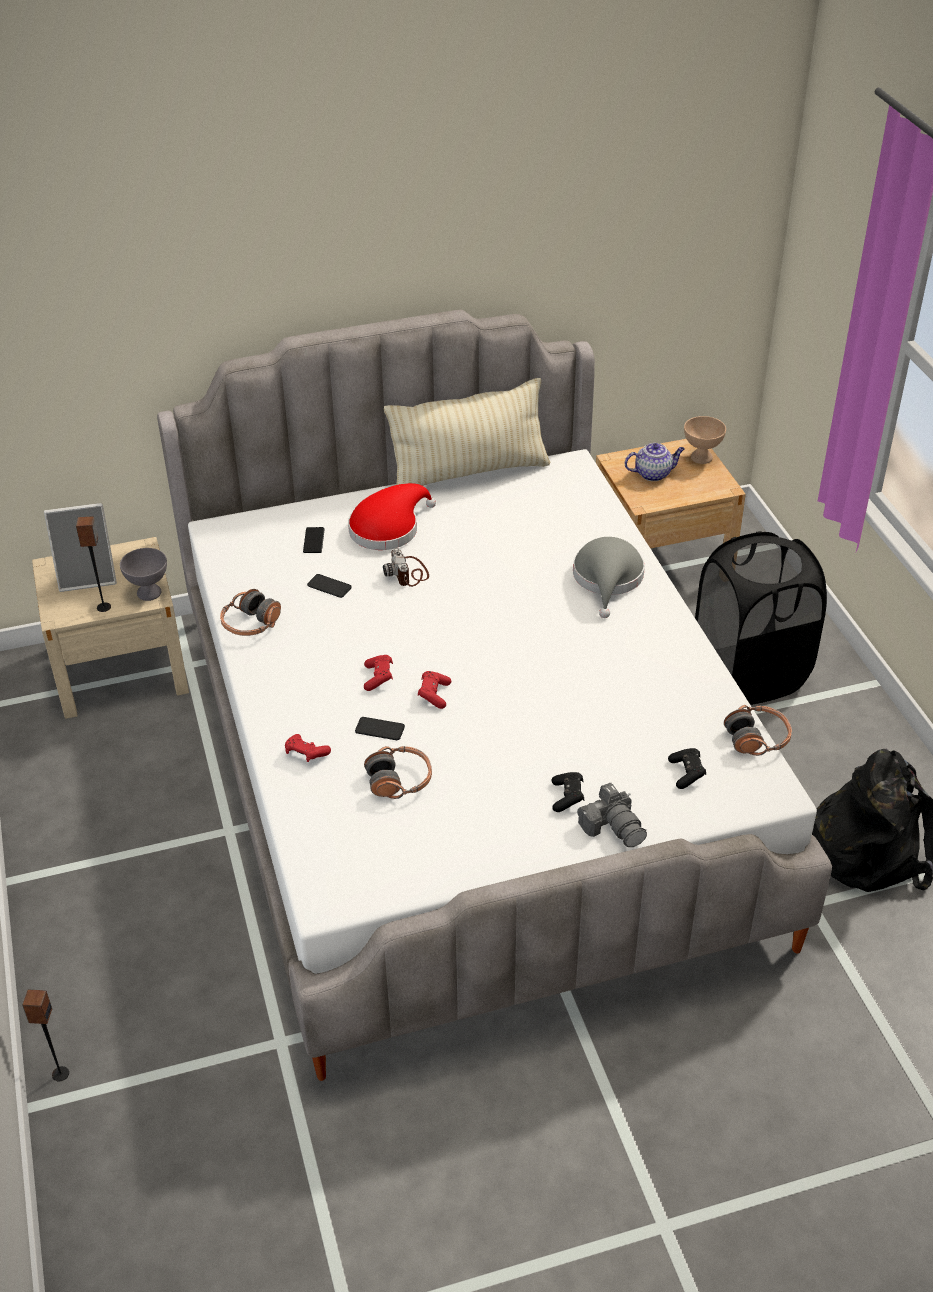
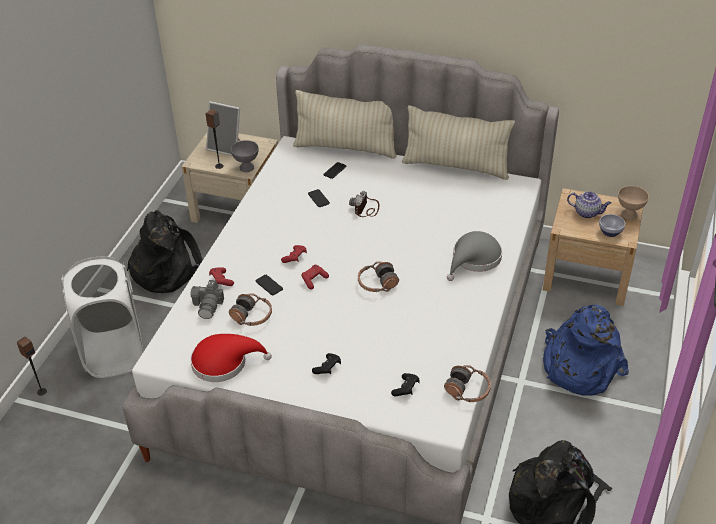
camera: 35 degrees right, 0 degrees up
headphones [220,589,281,636] -> headphones moved to [358,261,399,292]
red hat [348,483,436,550] -> red hat moved to [190,334,272,382]
camera [577,783,647,847] -> camera moved to [191,280,224,319]
black laundry basket [695,531,827,705] -> blue backpack [543,305,629,396]
none -> white laundry basket [61,256,144,378]
none -> black backpack [127,210,203,293]
none -> beige pillow [293,90,397,159]
none -> bowl [599,214,625,237]

